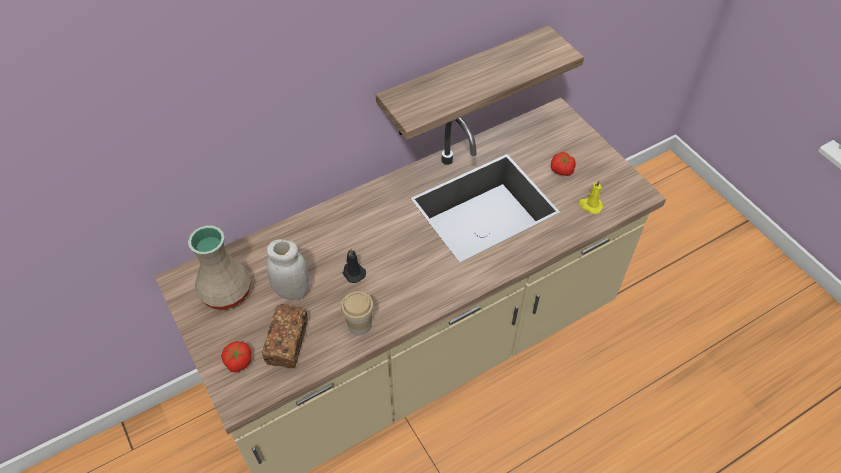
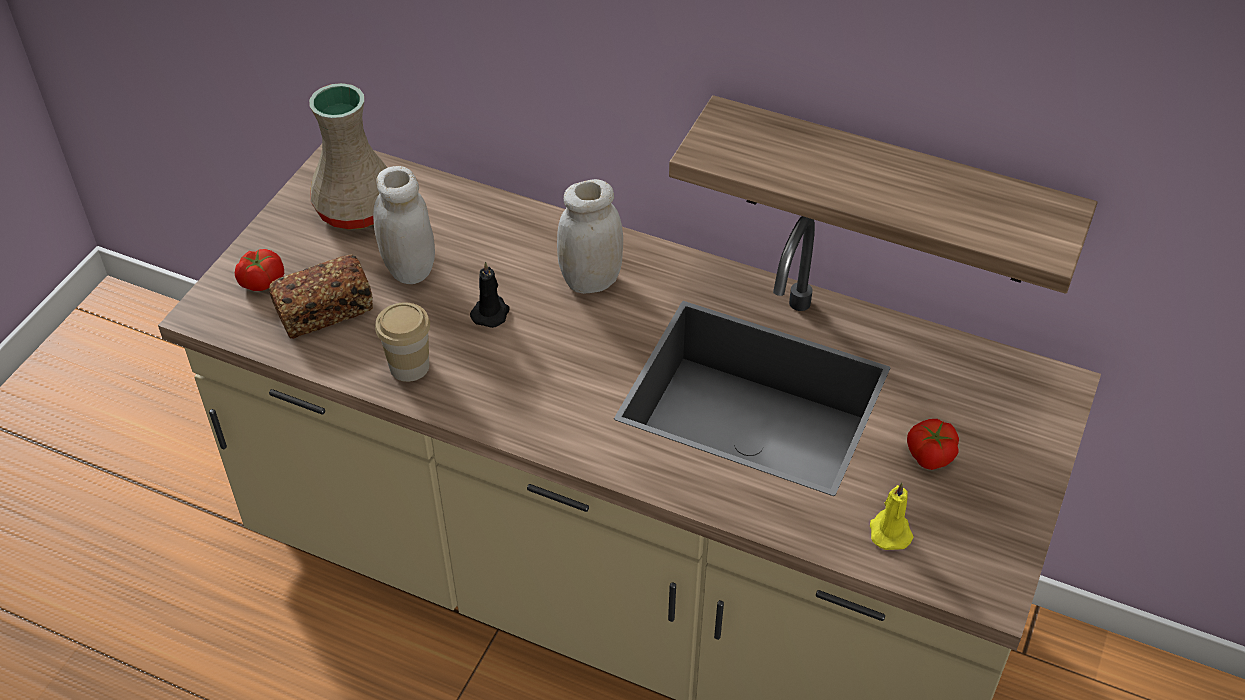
camera: 55 degrees right, 5 degrees down
none -> white jar [557,179,623,294]

